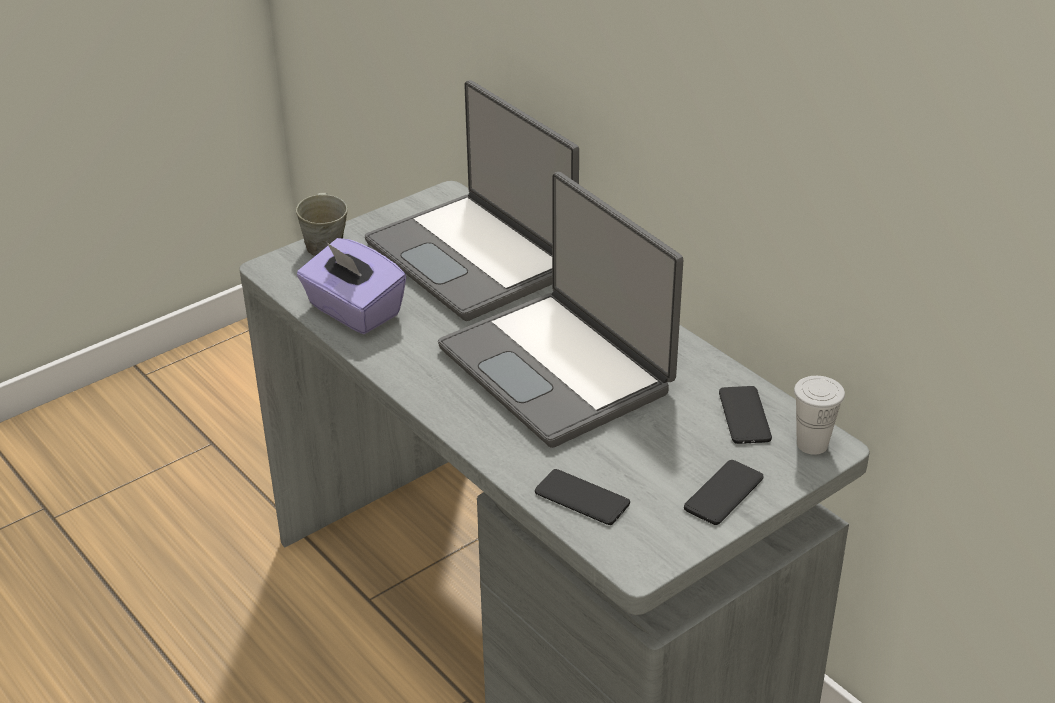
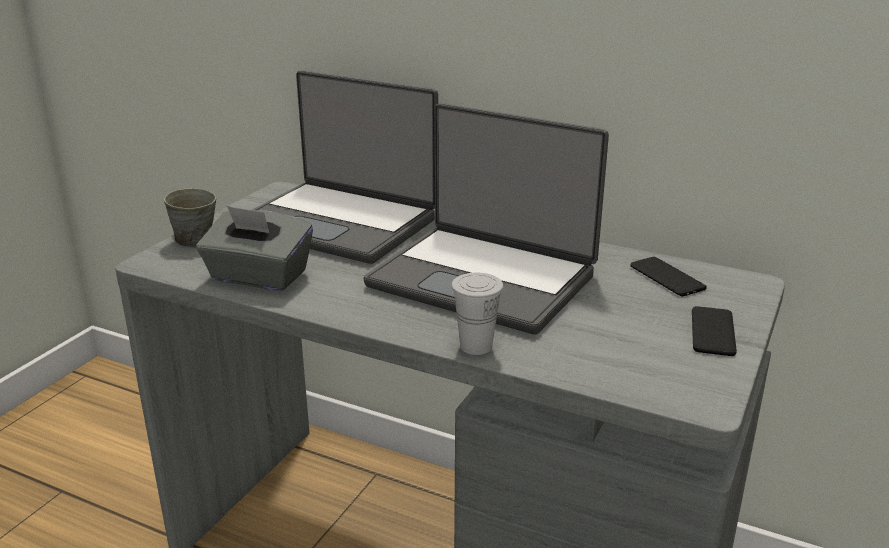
camera: 25 degrees left, 10 degrees down
purple tissue box [297,238,406,334] -> grey tissue box [196,205,313,291]
phone [535,469,630,525] -> none
white cup [794,376,845,455] -> white cup moved to [451,273,503,355]

